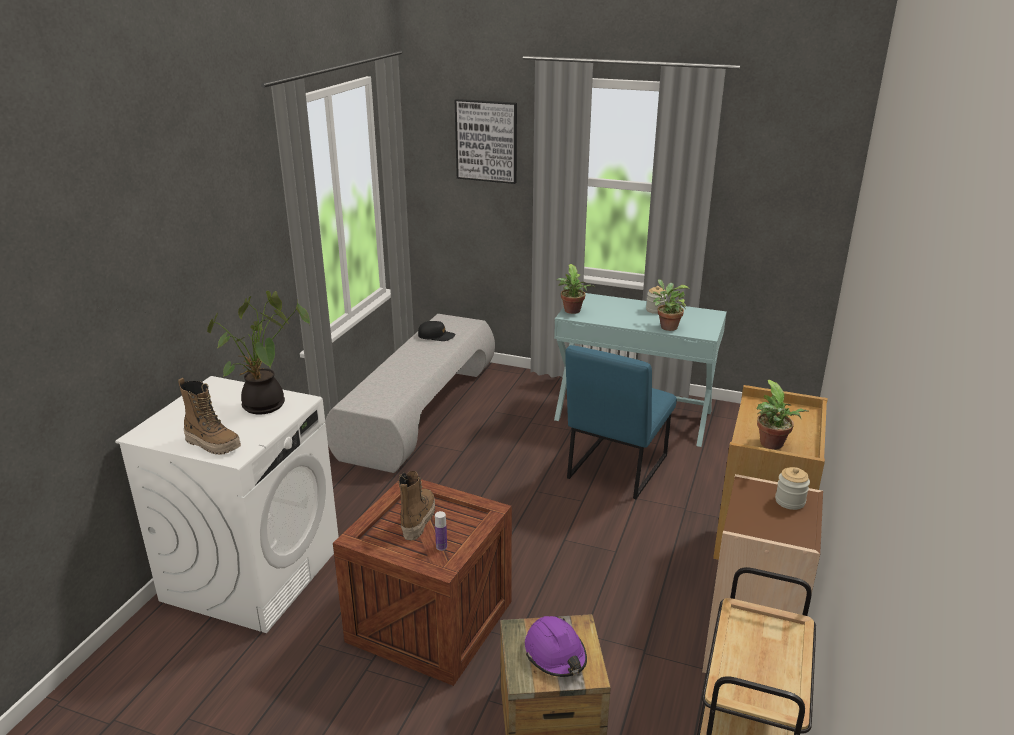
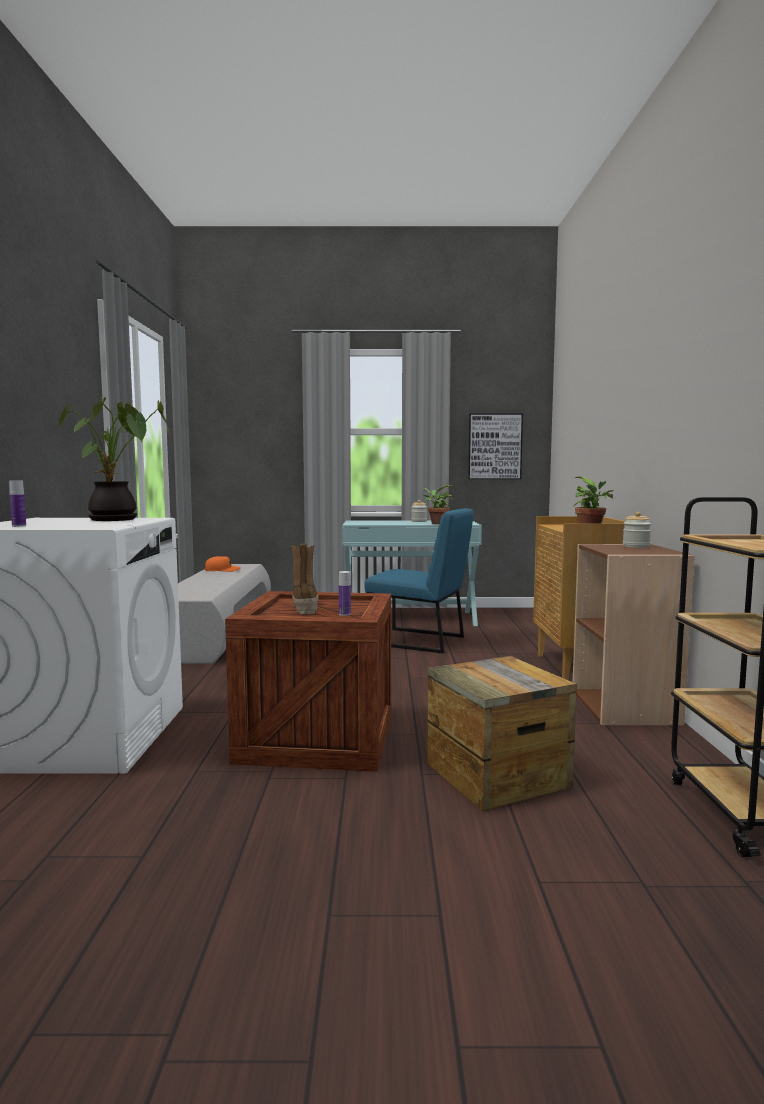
camera: 20 degrees left, 20 degrees down
boot [178,378,241,455] -> none
black cap [418,321,456,341] -> orange cap [205,556,241,572]
picture [455,99,517,184] -> picture moved to [468,414,523,479]
purple hard hat [525,616,587,677] -> none
potted plant [556,264,595,314] -> none
blue chair [565,345,677,499] -> blue chair turned 75 degrees counterclockwise [364,508,474,653]
none -> bottle [9,481,26,527]

